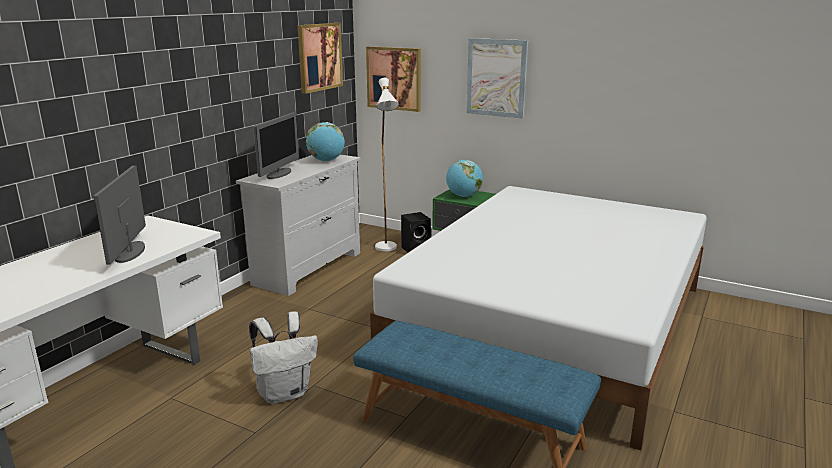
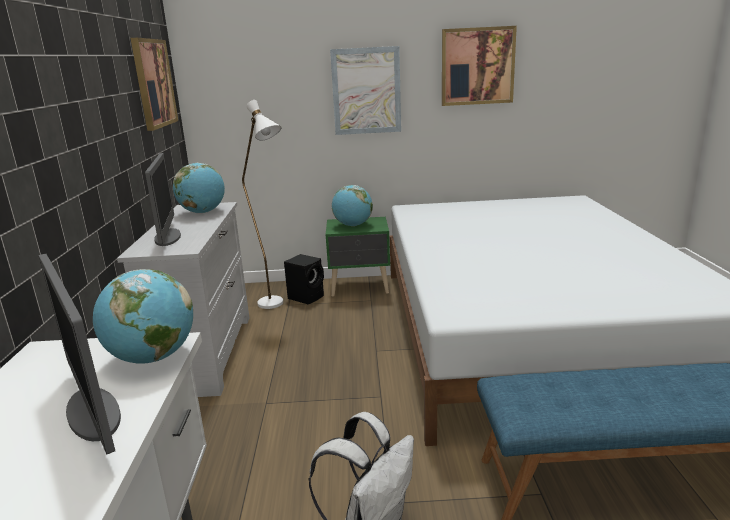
camera: 30 degrees left, 0 degrees up
picture [366,46,421,112] -> picture moved to [442,26,517,106]
none -> globe [93,269,193,364]

